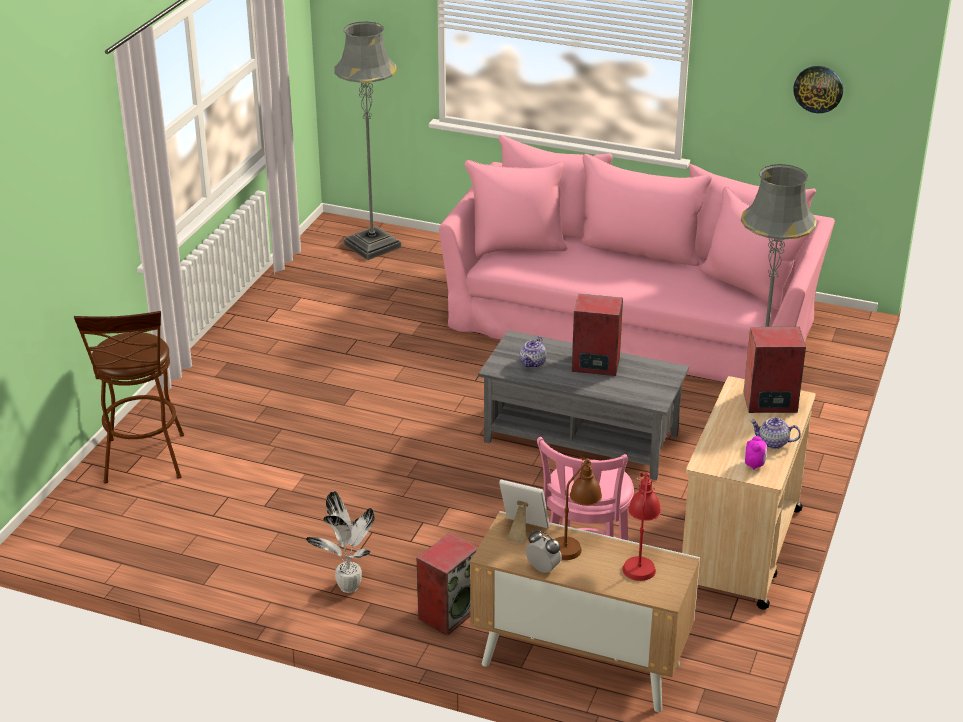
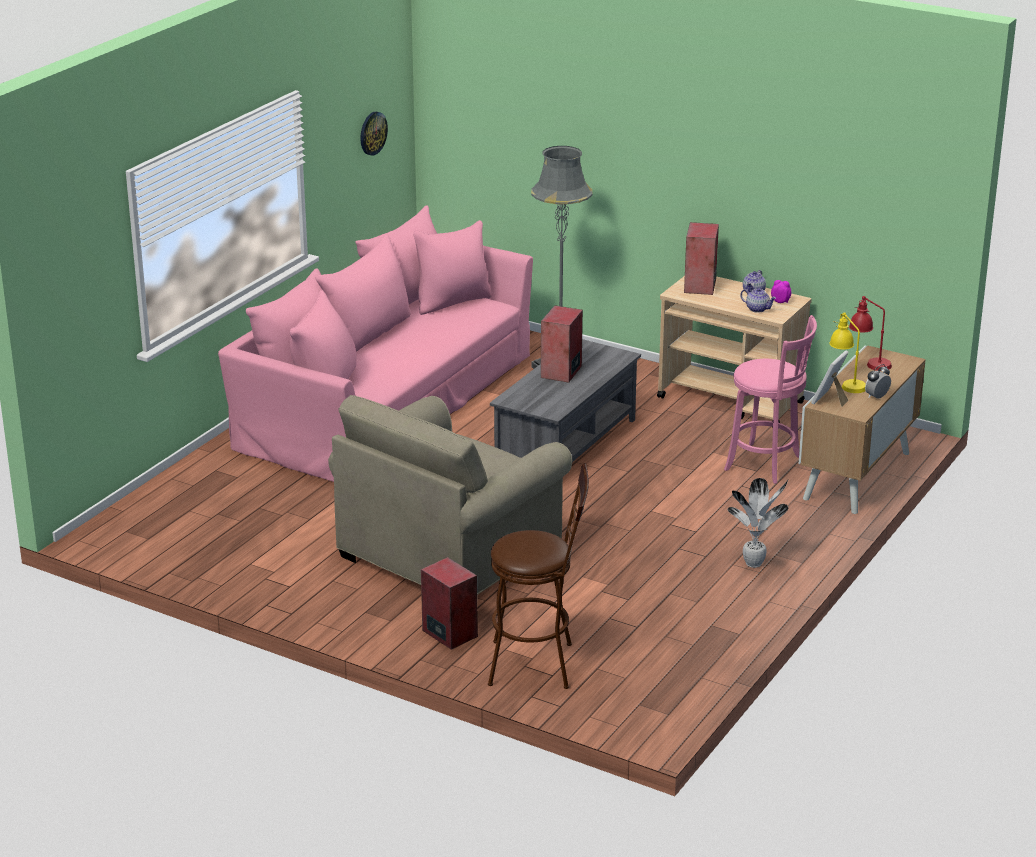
camera: 80 degrees left, 5 degrees down
grey floor lamp [334,22,401,260] -> none
speaker [417,533,478,636] -> speaker moved to [421,557,478,650]
teapot [520,336,547,368] -> teapot moved to [740,288,776,313]
brown table lamp [555,457,602,560] -> yellow table lamp [829,312,866,393]
none -> beige armchair [328,395,572,595]

